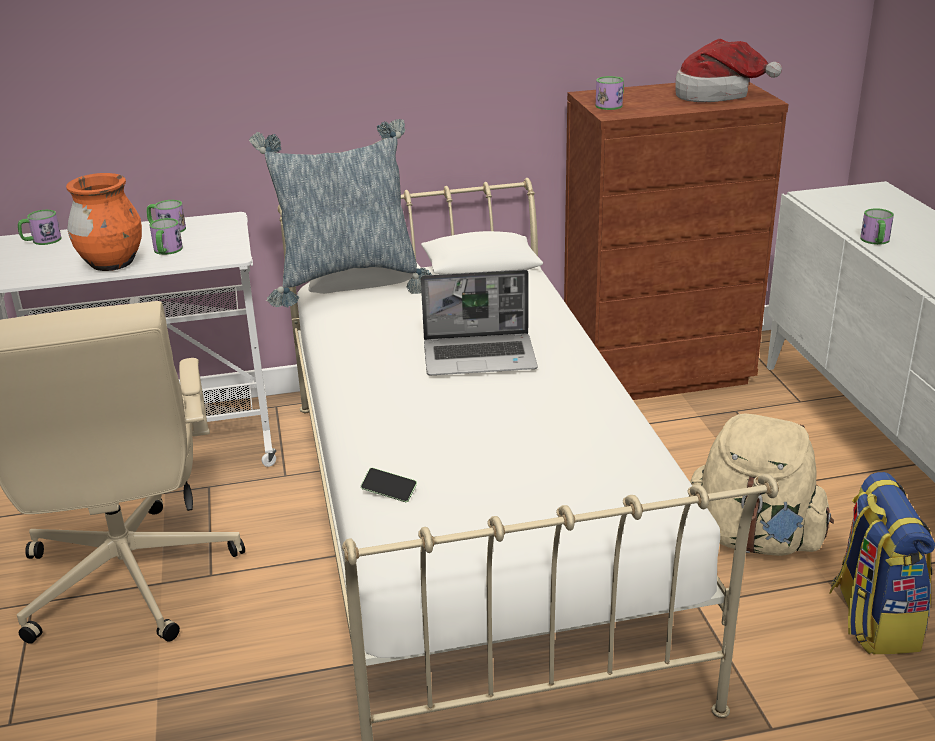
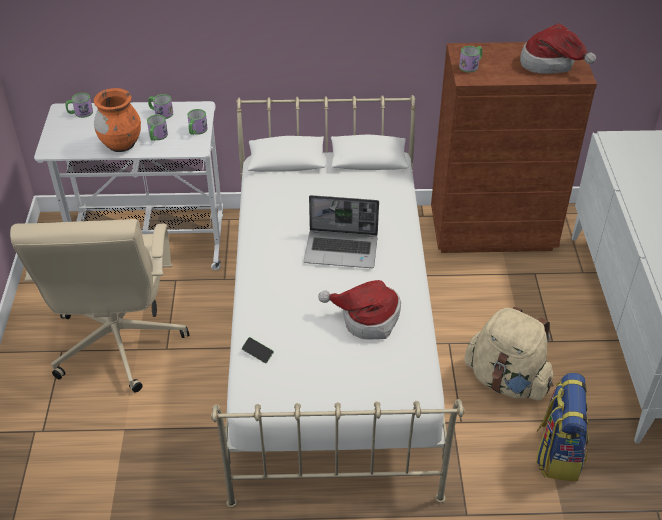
camera: 10 degrees right, 15 degrees up
pillow [249,119,432,307] -> none
mug [860,208,894,245] -> mug moved to [187,109,208,135]
none -> hat [318,280,401,339]

